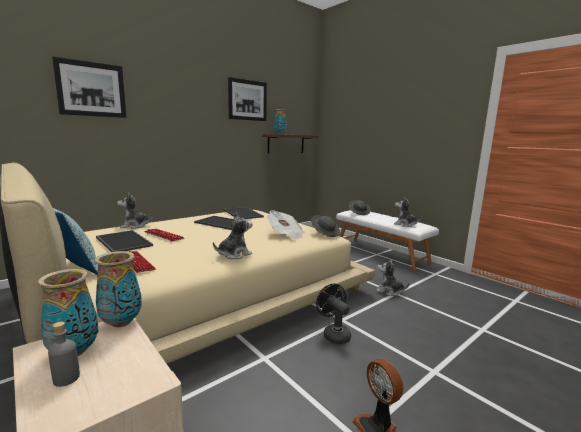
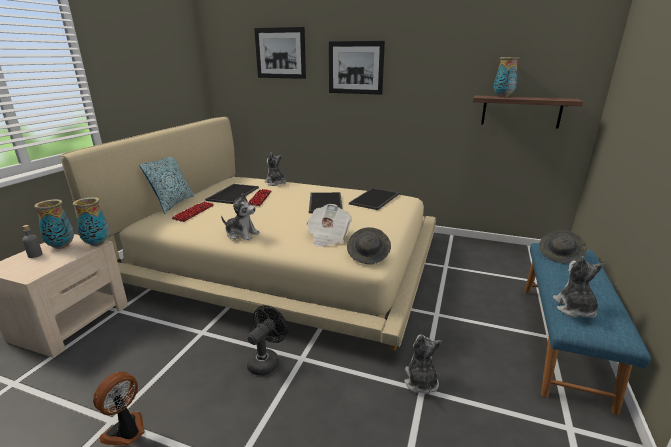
camera: 60 degrees right, 10 degrees up
picture [228,77,267,121] -> picture moved to [329,41,385,95]
white bench [336,210,439,271] -> blue bench [524,243,651,415]

